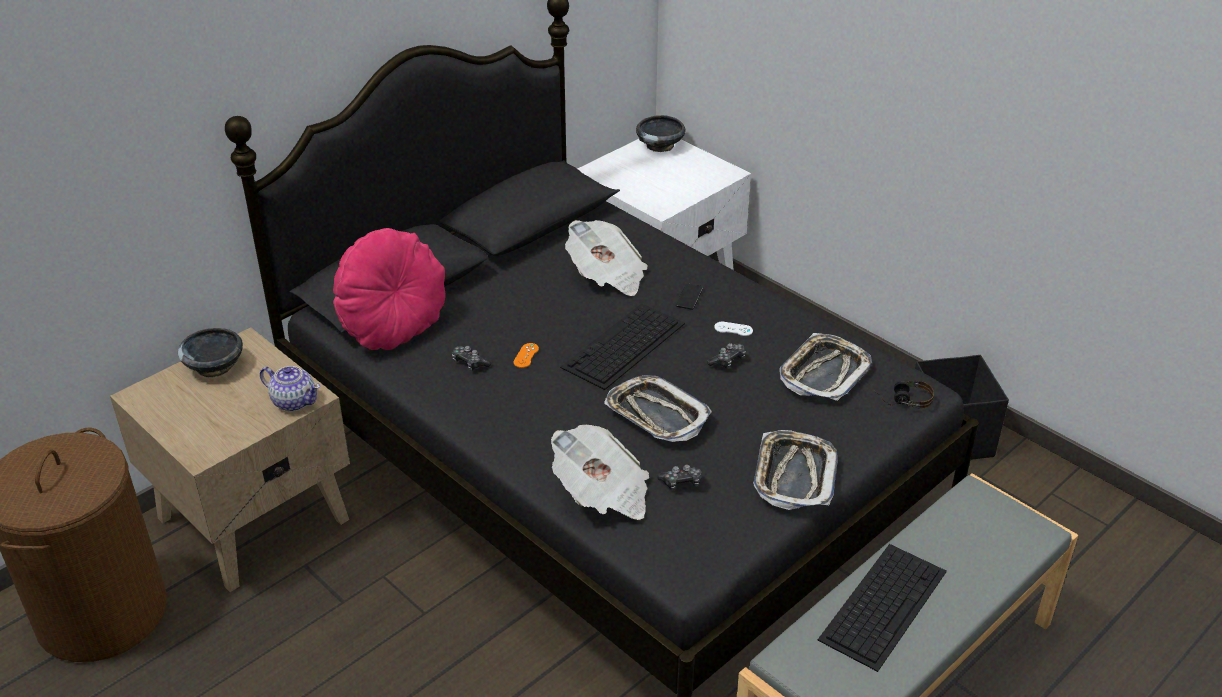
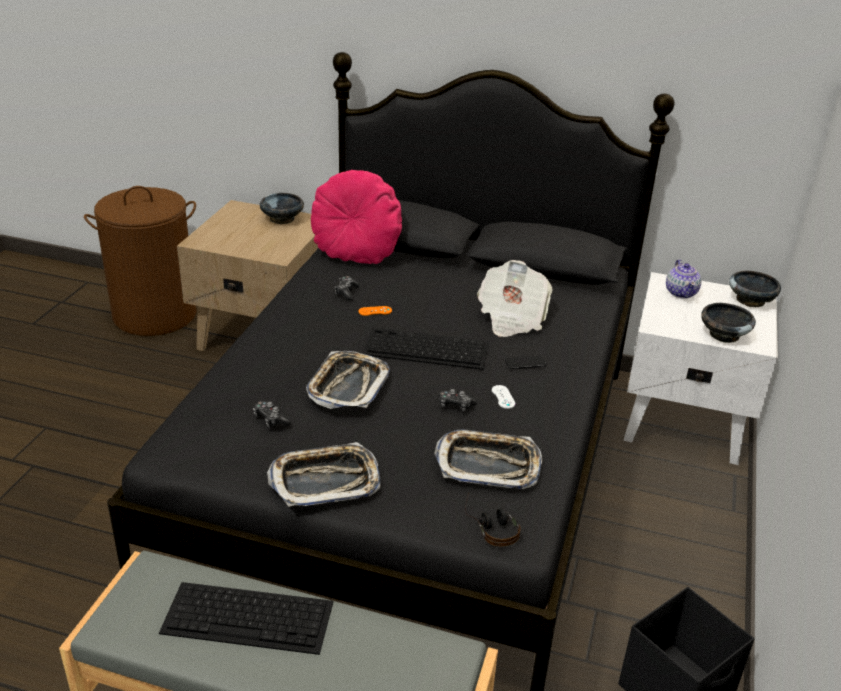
camera: 60 degrees right, 5 degrees down
teapot [260,366,320,411] -> teapot moved to [666,259,701,299]
newspaper [551,425,649,520] -> none
none -> black bowl [701,303,756,343]

